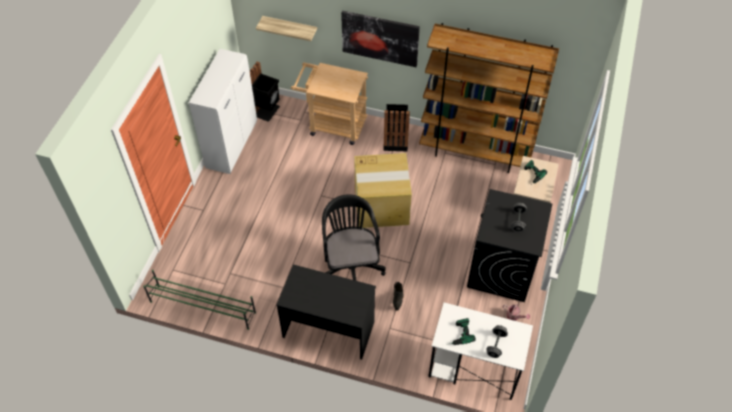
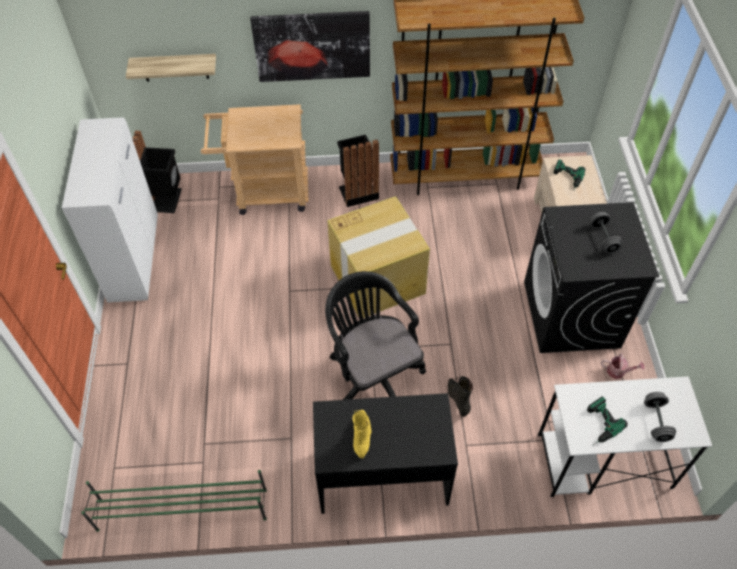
camera: 20 degrees left, 0 degrees up
none -> yellow boot [352,410,371,458]

